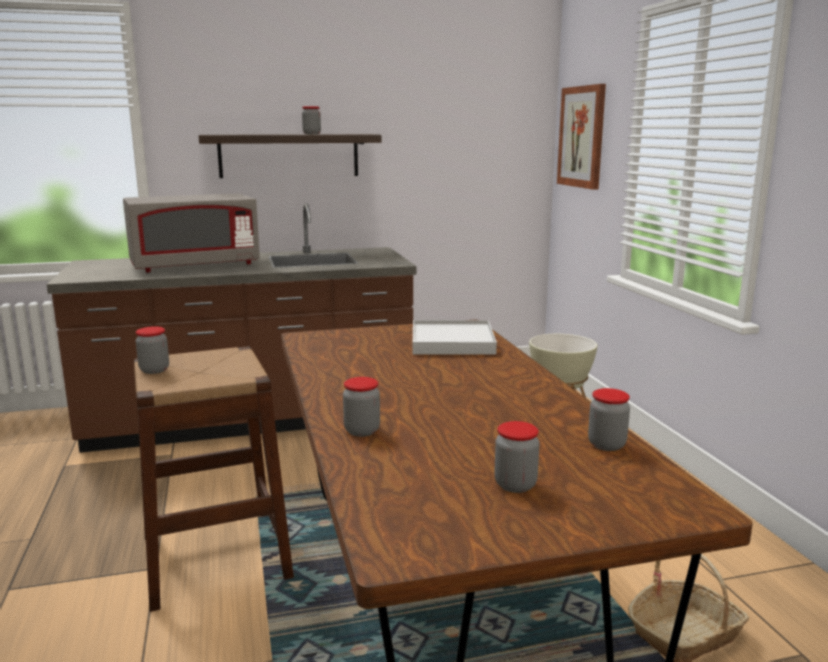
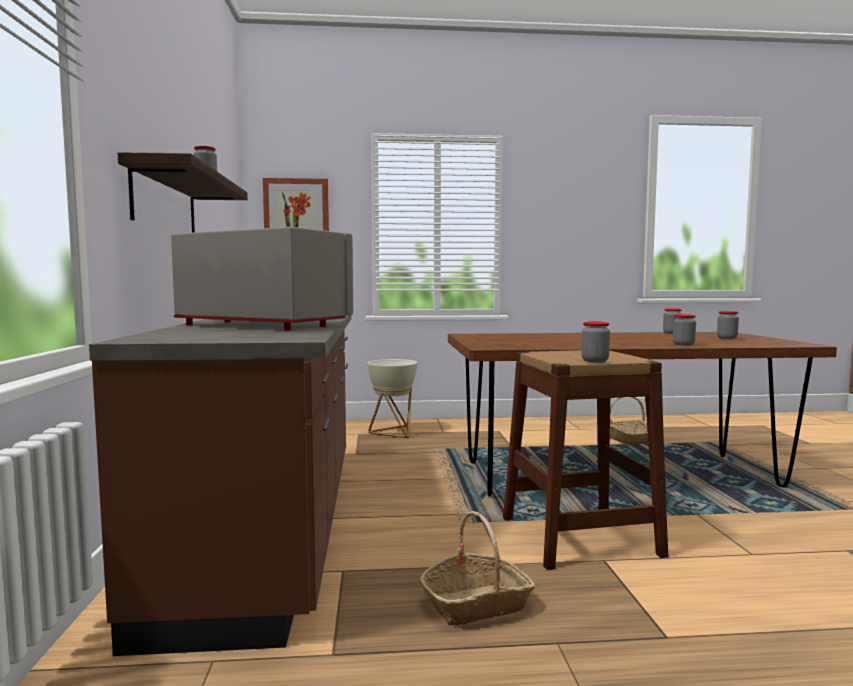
camera: 80 degrees left, 10 degrees down
grey microwave [123,194,260,272] -> grey microwave turned 45 degrees counterclockwise [171,227,353,330]
white tray [413,320,497,355] -> none
none -> basket [420,511,535,626]

